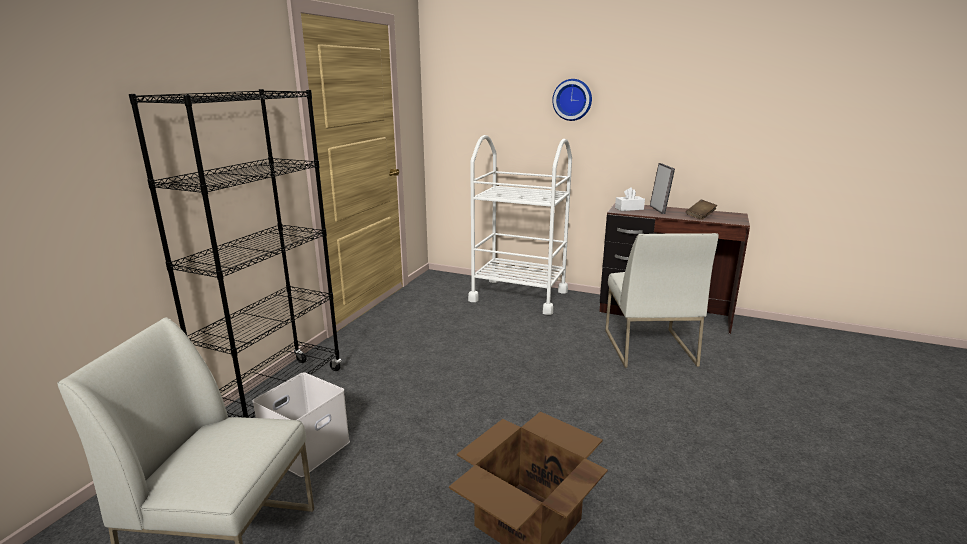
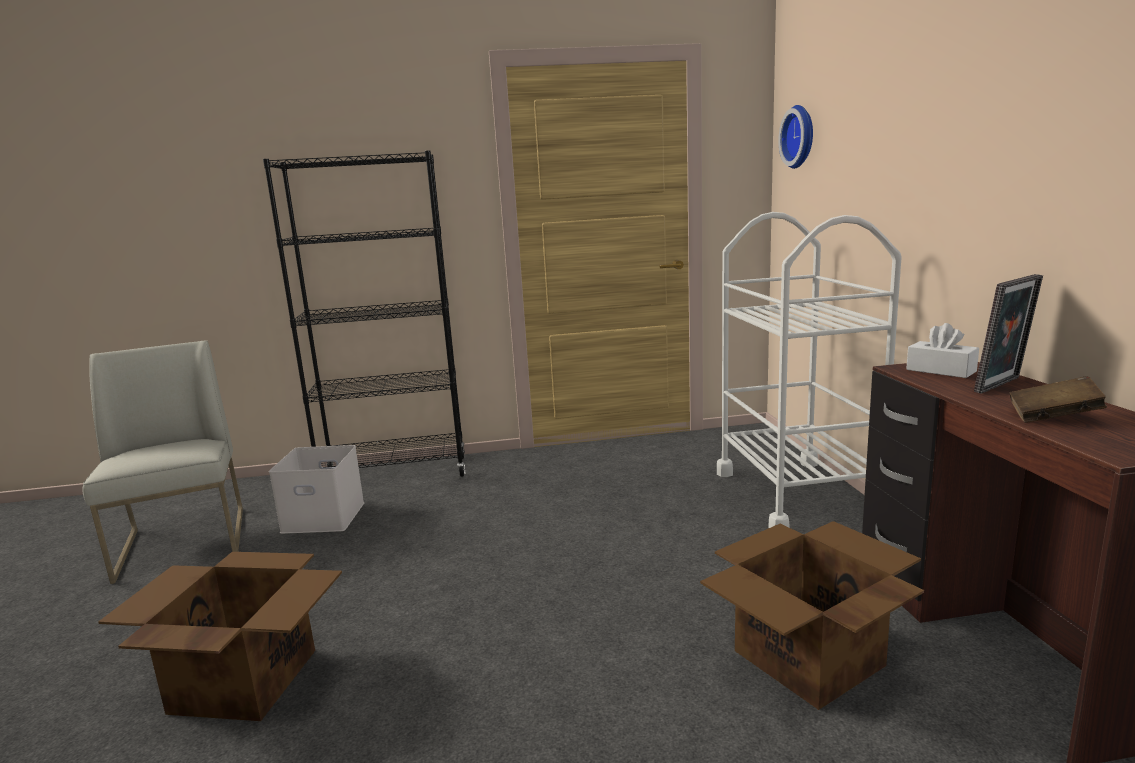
camera: 60 degrees right, 5 degrees down
wall clock [552,79,592,121] -> wall clock moved to [778,105,813,169]
white chair [605,233,719,368] -> cardboard box [700,521,924,710]

